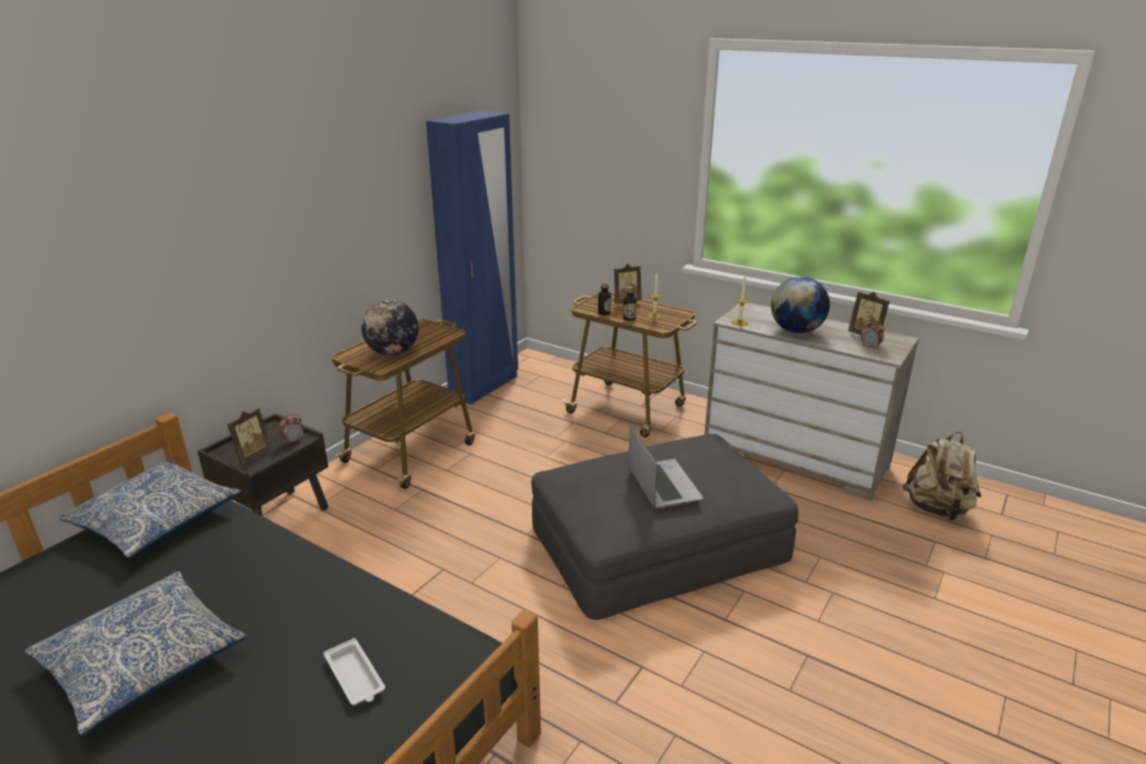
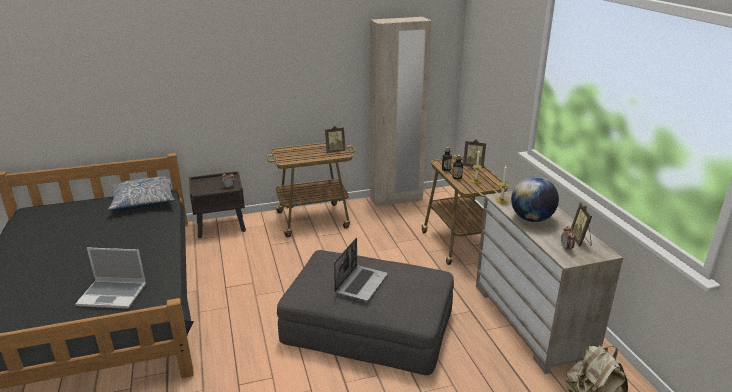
camera: 40 degrees right, 0 degrees up
pillow [25,571,247,735] -> none
picture frame [227,408,272,465] -> picture frame moved to [325,126,346,153]
white tray [324,638,385,705] -> laptop [75,247,146,309]
globe [361,300,419,356] -> none
blue wardrobe [426,111,518,405] -> beige wardrobe [370,17,432,207]

